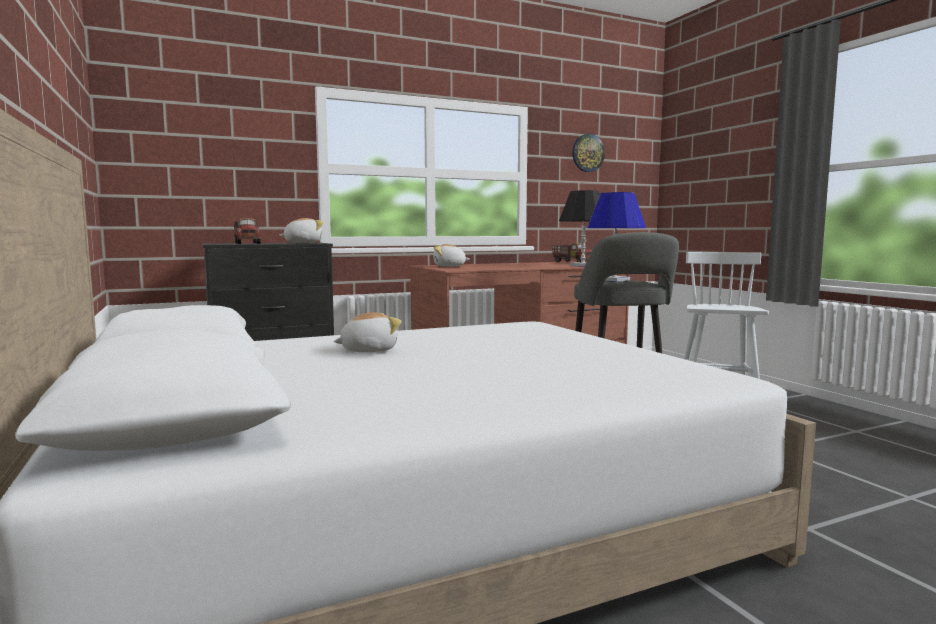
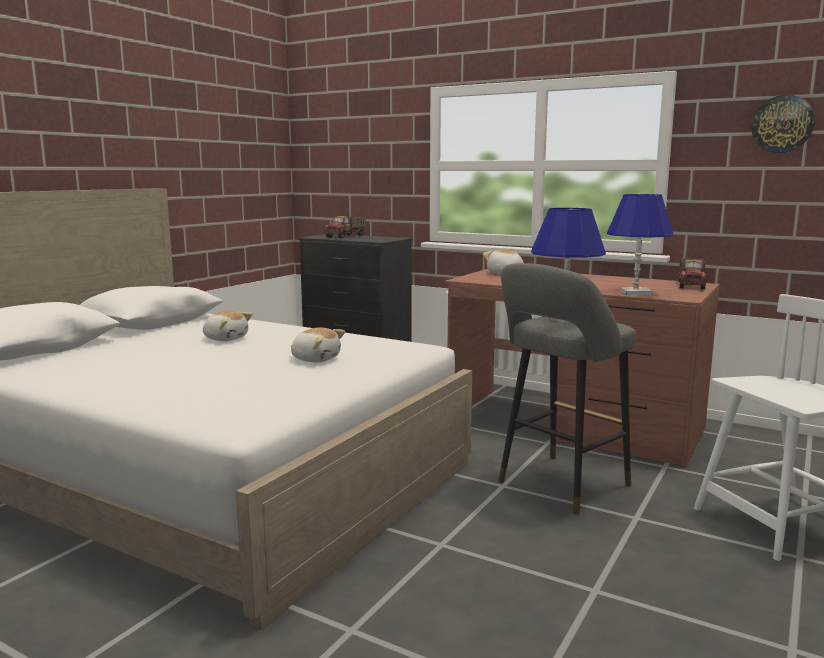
camera: 55 degrees right, 5 degrees up
plush toy [279,218,324,243] -> plush toy moved to [291,327,345,362]
black table lamp [559,190,600,267] -> blue table lamp [607,194,674,295]

